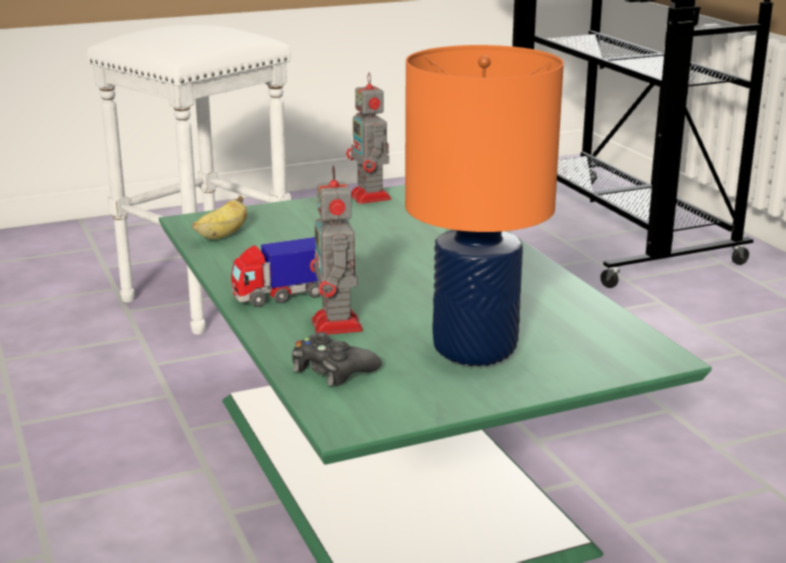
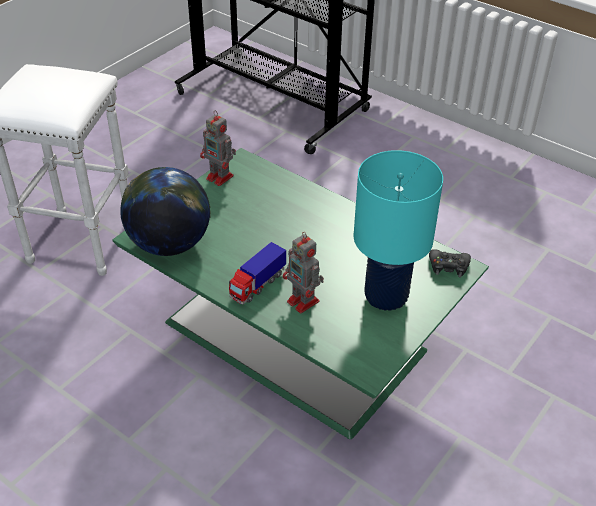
camera: 30 degrees left, 20 degrees up
banana [192,196,247,239] -> globe [120,167,211,256]
black game controller [292,332,381,386] -> black game controller moved to [429,249,471,278]
orange table lamp [405,45,564,366] -> turquoise table lamp [354,150,443,311]

